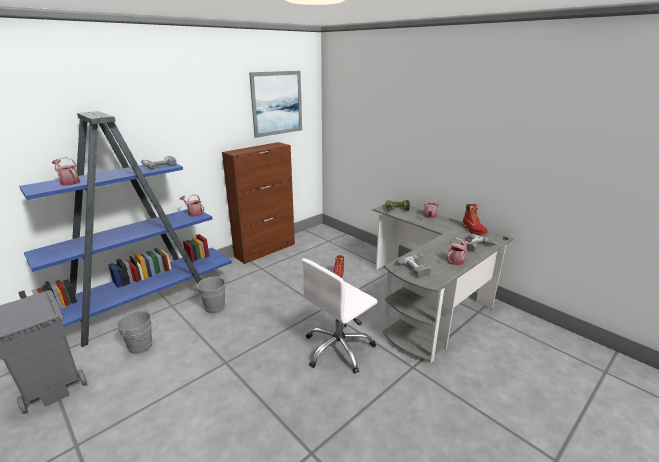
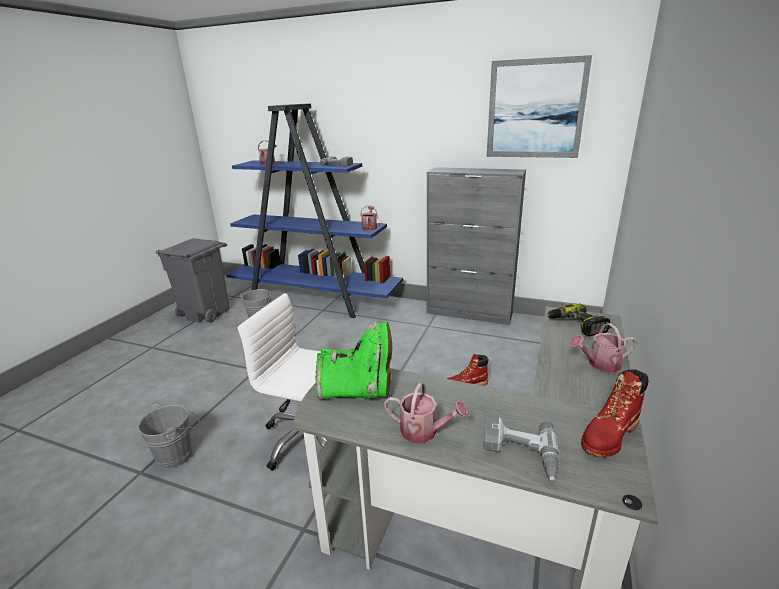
camera: 65 degrees right, 0 degrees up
grey bucket [196,276,226,314] -> grey bucket moved to [138,403,200,469]
brown cabinet [222,142,295,264] -> grey cabinet [427,167,526,325]
power drill [396,254,431,278] -> green boot [315,322,392,400]

